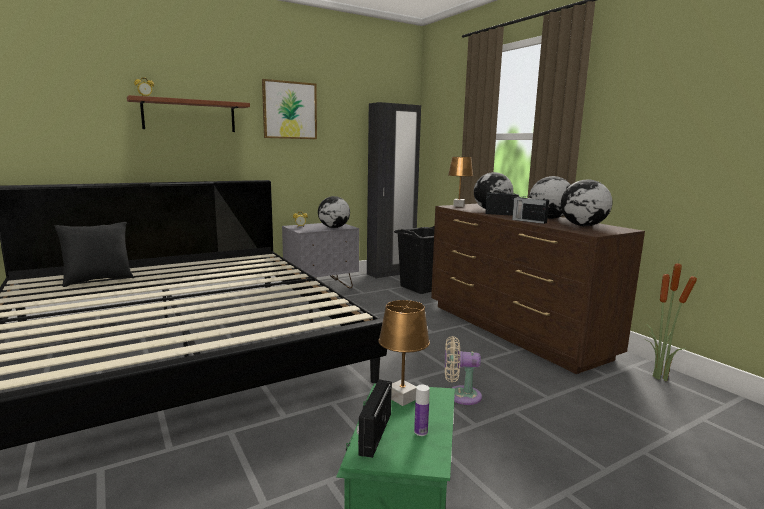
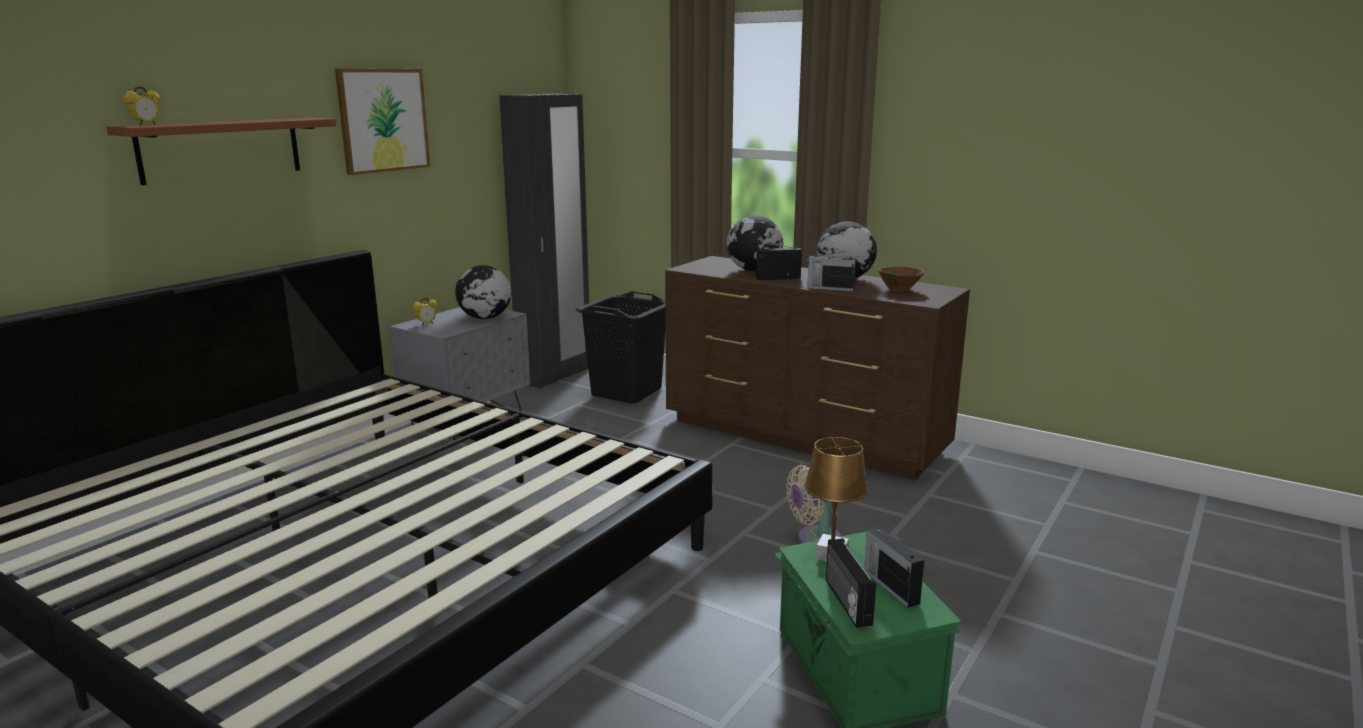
camera: 25 degrees left, 5 degrees up
black pillow [54,222,134,287] -> none
bottle [414,384,430,436] -> radio [864,527,924,608]
brown table lamp [448,157,473,207] -> none
globe [561,179,612,226] -> brown bowl [878,266,925,292]
potted plant [644,257,697,381] -> none

